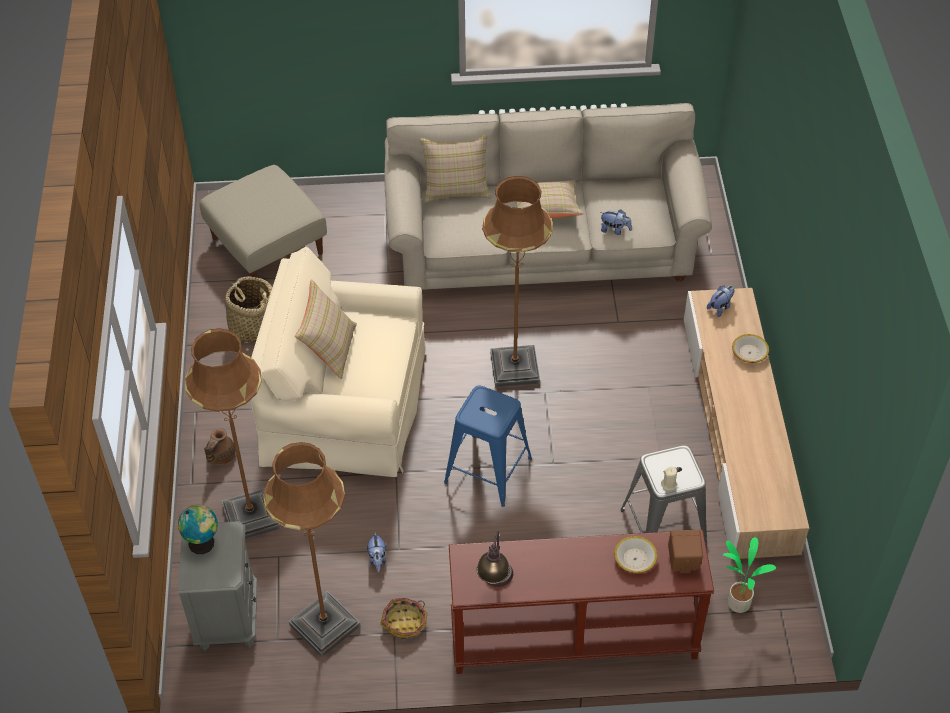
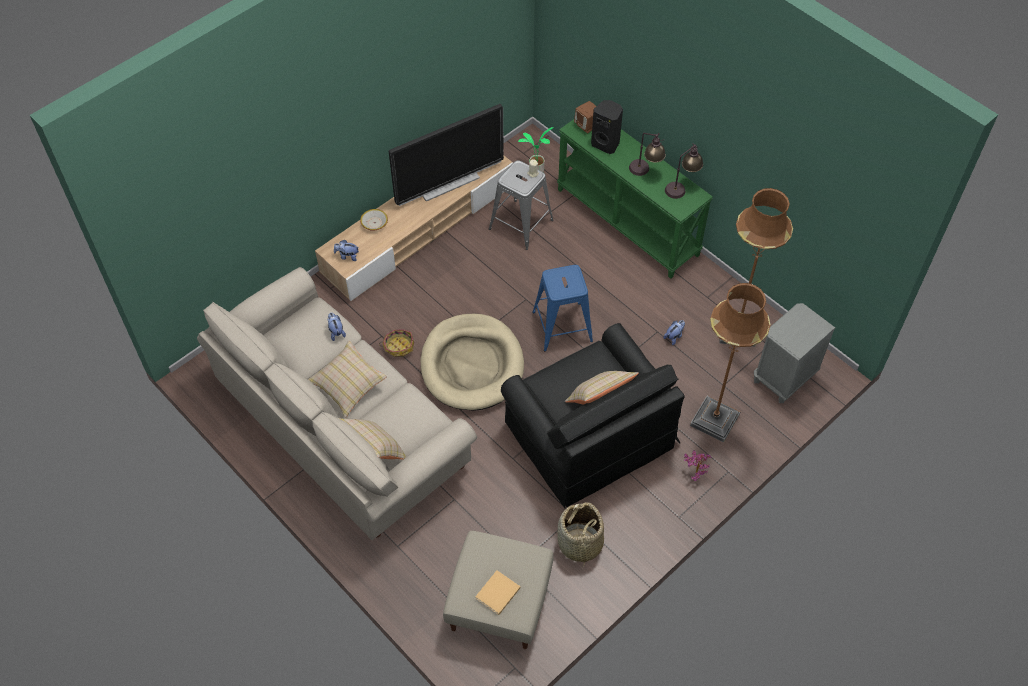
camera: 130 degrees left, 5 degrees up
globe [178,505,218,554] -> none
brown teapot [204,428,236,465] -> potted plant [684,450,711,481]
beige armchair [251,247,426,477] -> black armchair [501,323,685,508]
basket [380,598,427,639] -> basket moved to [379,330,414,357]
brown console table [449,530,714,674] -> green console table [557,119,713,279]
brown floor lamp [482,176,553,388] -> beige dog bed [421,313,524,411]
bowl [614,536,658,573] -> black speaker [591,100,623,154]
none -> television [389,104,504,206]
none -> beige book [475,570,520,615]
none -> table lamp [629,133,666,176]

